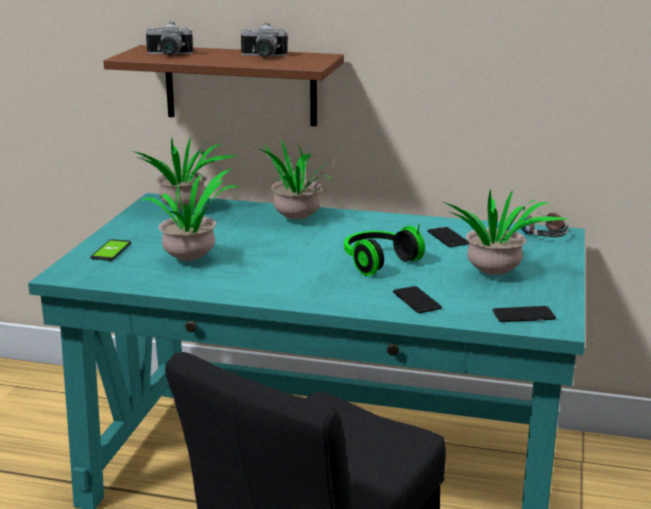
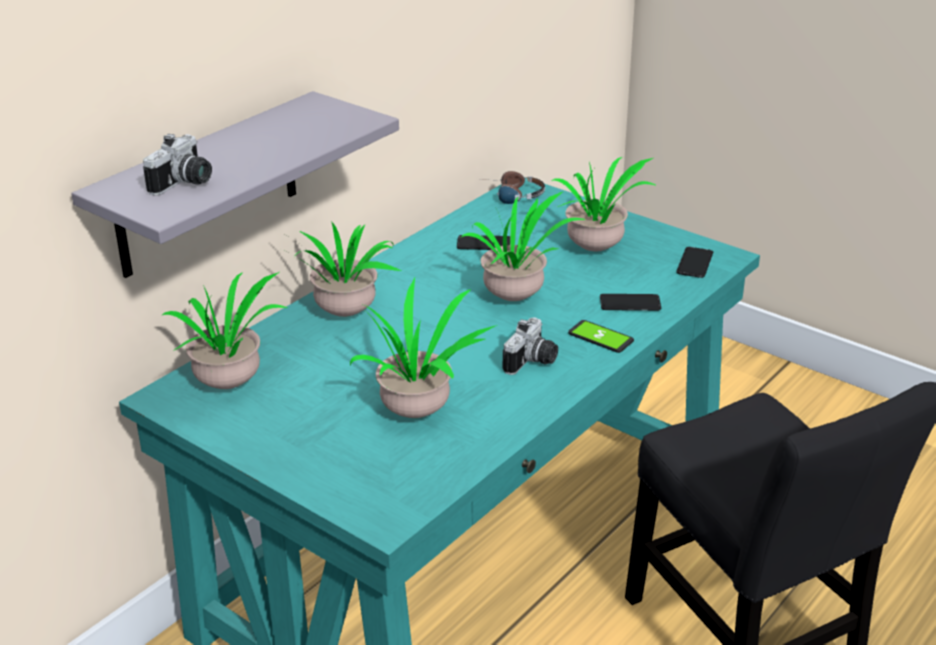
camera: 65 degrees left, 10 degrees up
phone [90,239,131,261] -> phone moved to [568,320,634,353]
brown shelf [103,45,344,126] -> grey shelf [71,91,399,278]
camera [241,23,288,57] -> camera moved to [503,318,558,375]
headphones [344,223,425,276] -> potted plant [461,192,585,301]

